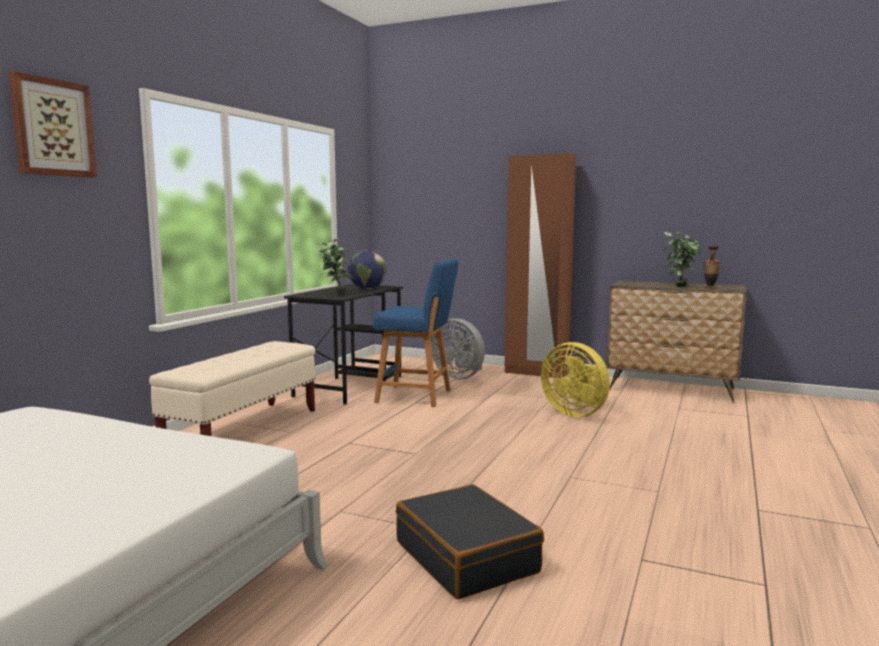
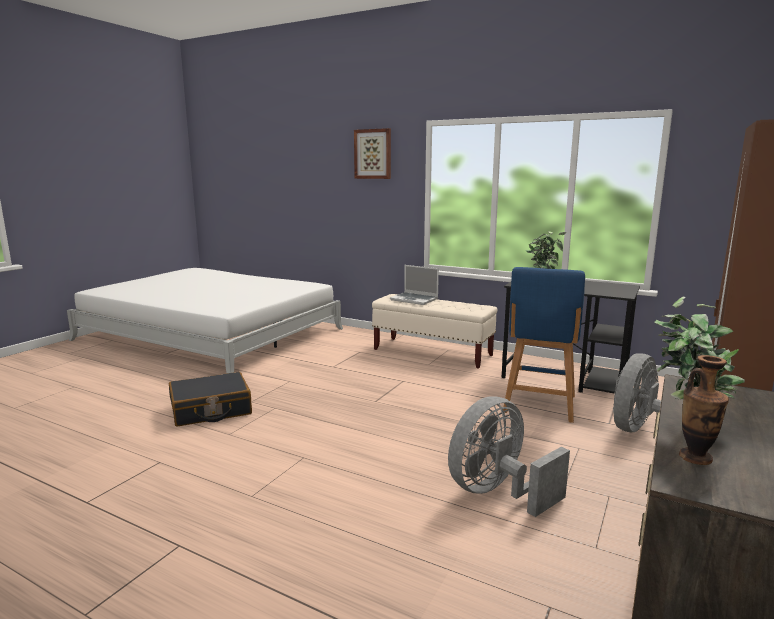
camera: 95 degrees right, 5 degrees up
globe [348,250,386,289] -> none
yellow fan [541,342,610,417] -> grey fan [448,396,570,517]
none -> laptop [390,265,439,305]

